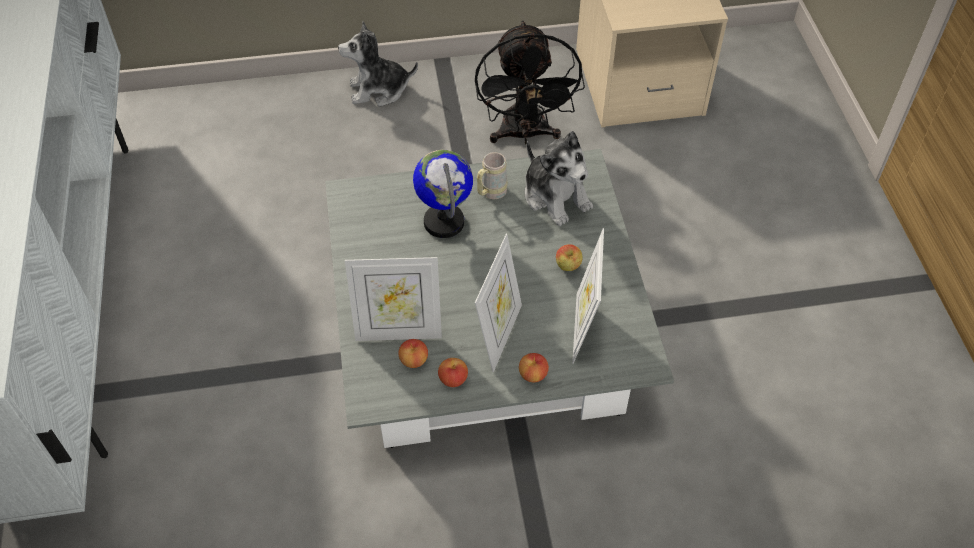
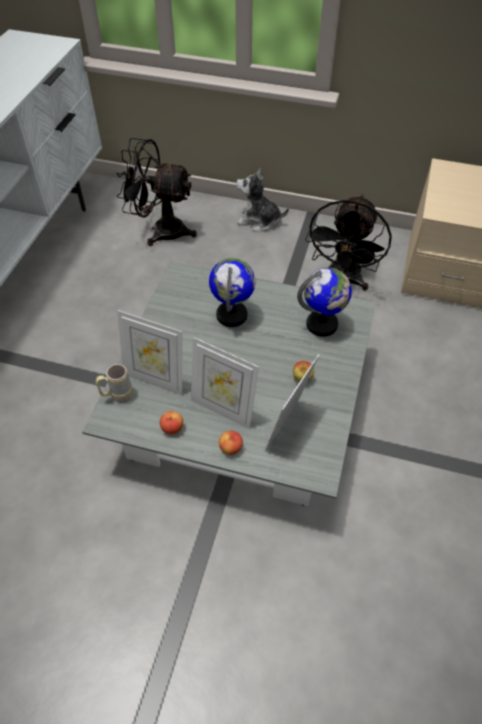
camera: 25 degrees right, 0 degrees up
apple [398,339,428,368] -> none
picture frame [475,234,522,372] -> picture frame turned 75 degrees clockwise [191,337,259,429]
beige mug [477,152,508,199] -> beige mug moved to [95,364,134,403]
plush toy [525,131,593,226] -> globe [297,268,352,337]
none -> black fan [116,138,197,246]

